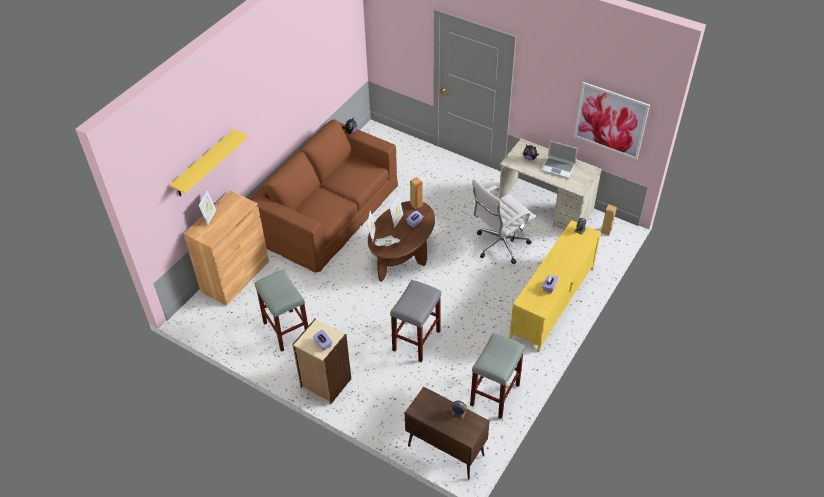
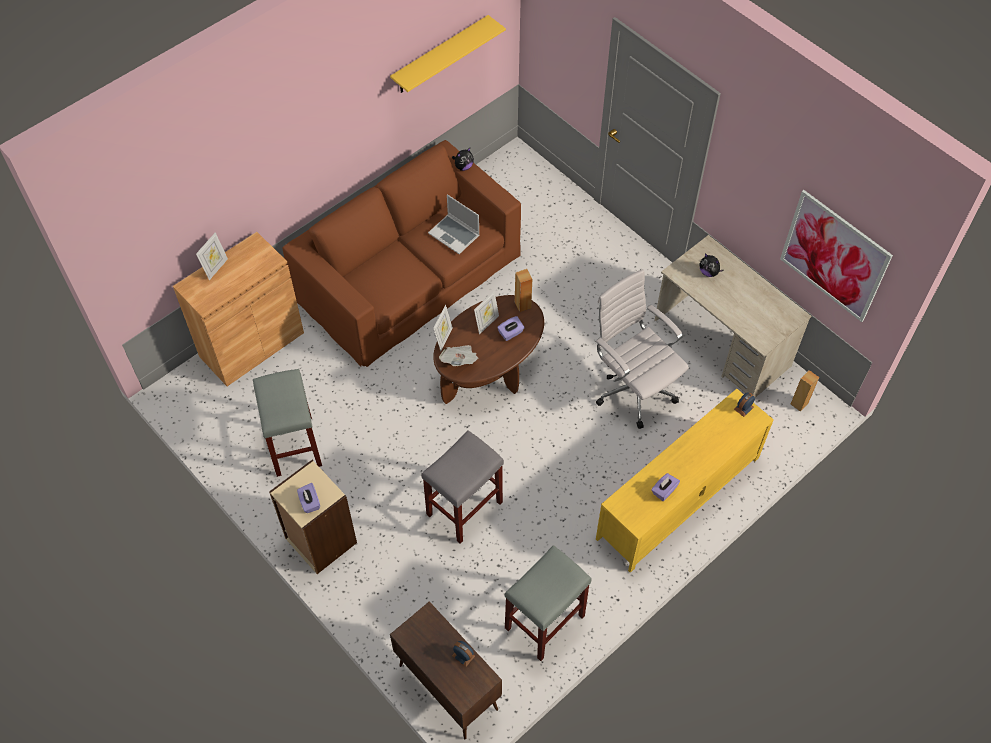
camera: 15 degrees right, 10 degrees up
yellow shelf [169,129,249,196] -> yellow shelf moved to [390,15,506,93]
white office chair [472,179,536,264] -> white office chair turned 75 degrees clockwise [595,269,689,429]
laptop [541,141,578,179] -> laptop moved to [428,194,480,254]

